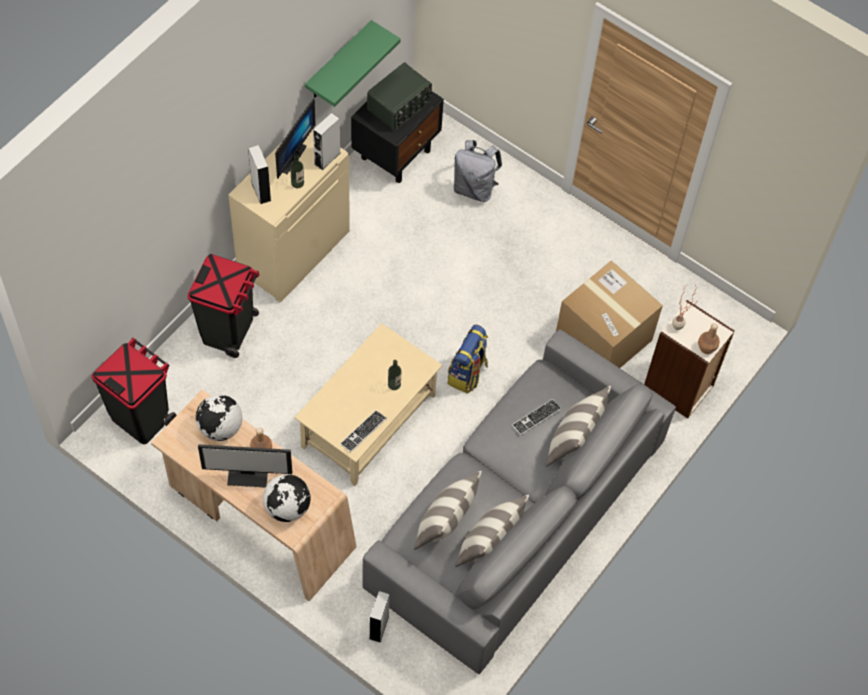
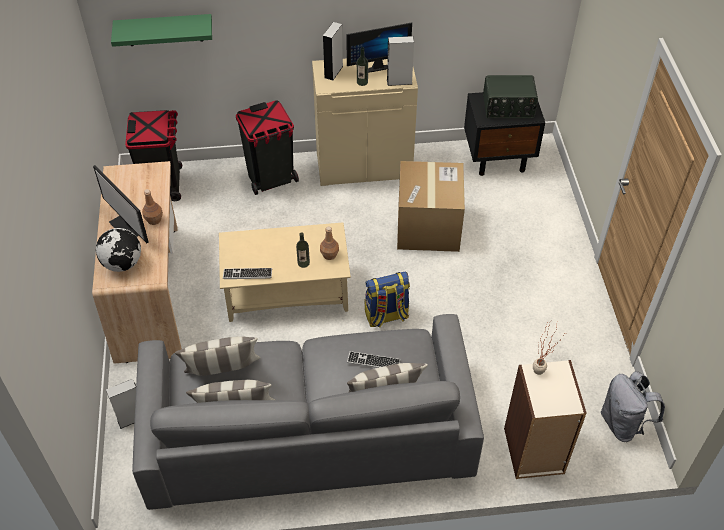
camera: 50 degrees right, 10 degrees down
globe [196,395,242,441] -> none
green shelf [305,20,401,107] -> green shelf moved to [111,14,212,47]
grey backpack [454,140,502,202] -> grey backpack moved to [601,371,665,442]
cardboard box [556,260,663,368] -> cardboard box moved to [397,161,465,252]
brown bottle [698,323,720,354] -> brown bottle moved to [320,226,339,260]

